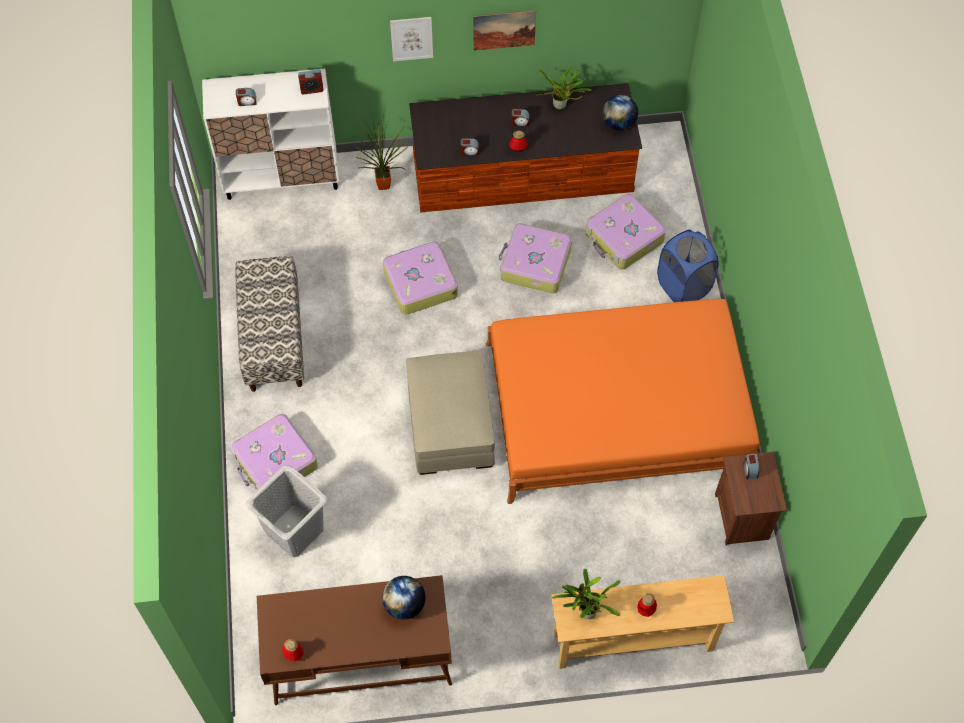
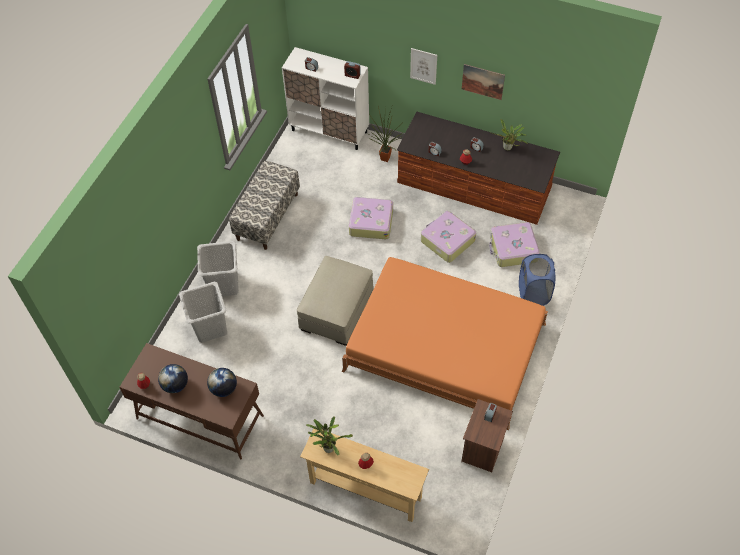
camera: 30 degrees right, 5 degrees down
suitcase [231,414,318,490] -> grey laundry basket [197,241,239,296]
globe [603,95,638,131] -> globe moved to [158,364,188,393]

